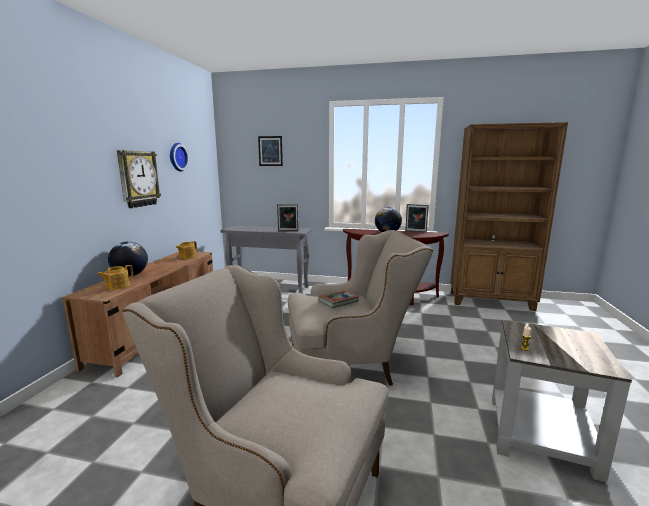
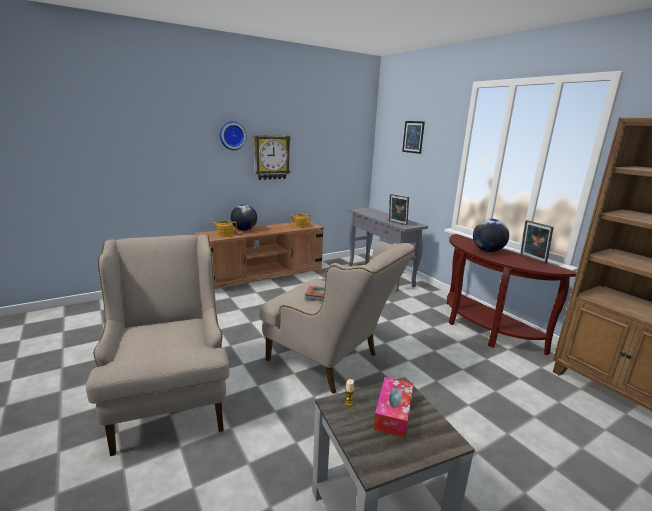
camera: 45 degrees right, 5 degrees up
wall clock [170,143,189,172] -> wall clock moved to [220,121,247,150]
none -> tissue box [374,377,413,438]

